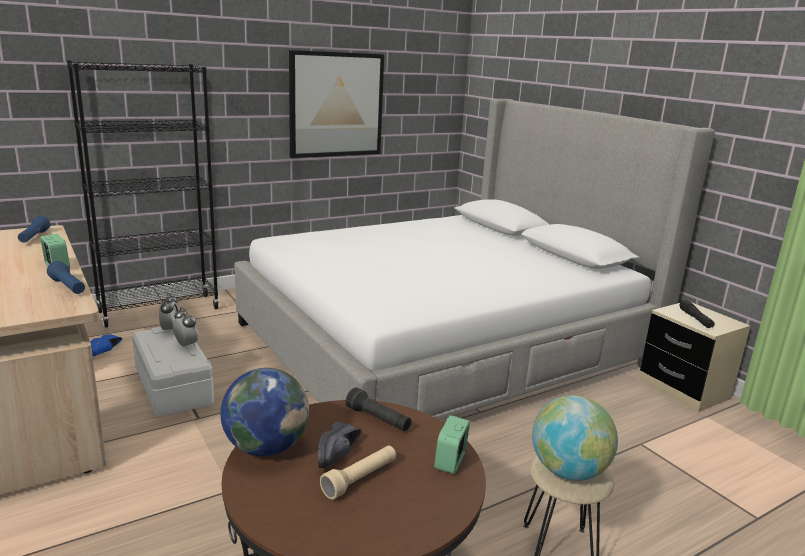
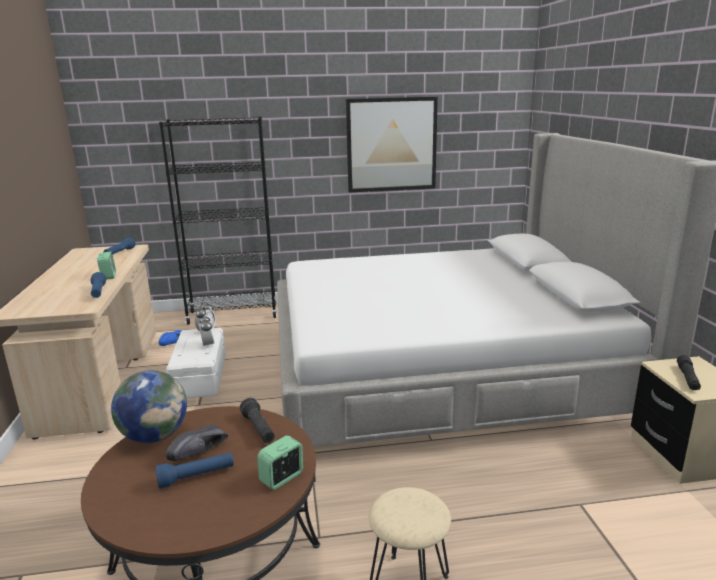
camera: 25 degrees right, 0 degrees up
beige flashlight [320,445,396,500] -> blue flashlight [156,452,234,489]
globe [532,395,618,481] -> none

